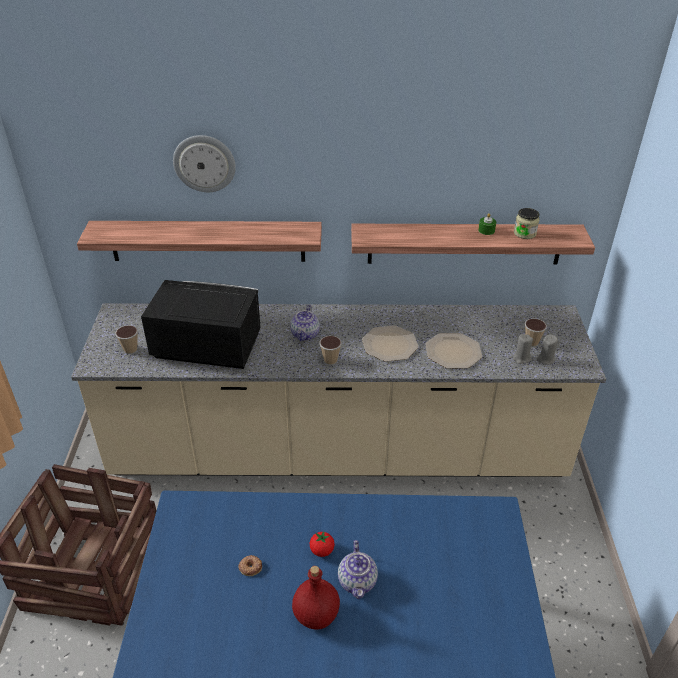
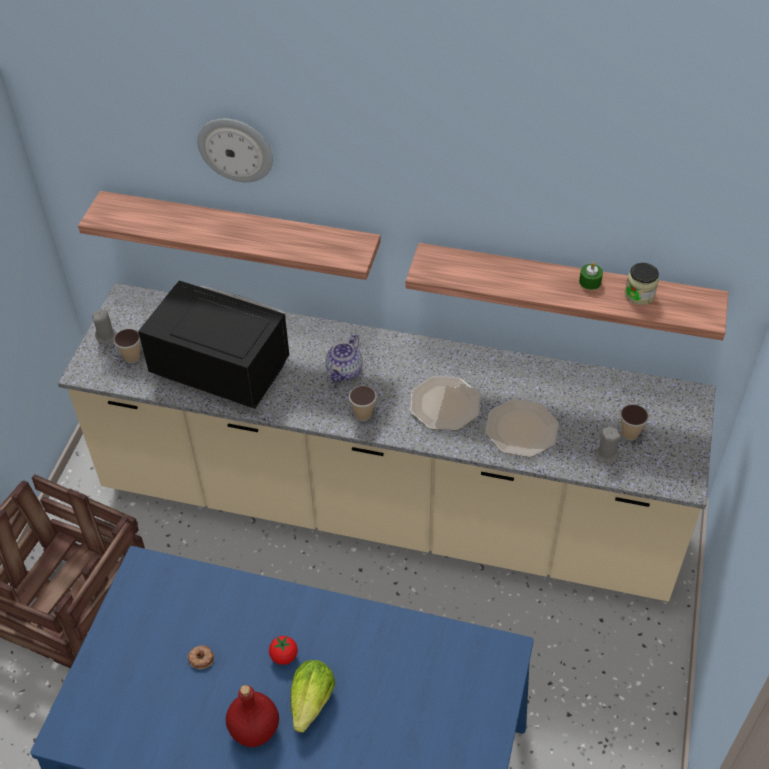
camera: 15 degrees right, 10 degrees up
teapot [338,540,378,599] -> lettuce [291,660,336,733]
grey candle [537,334,558,365] -> grey candle moved to [92,309,117,344]

